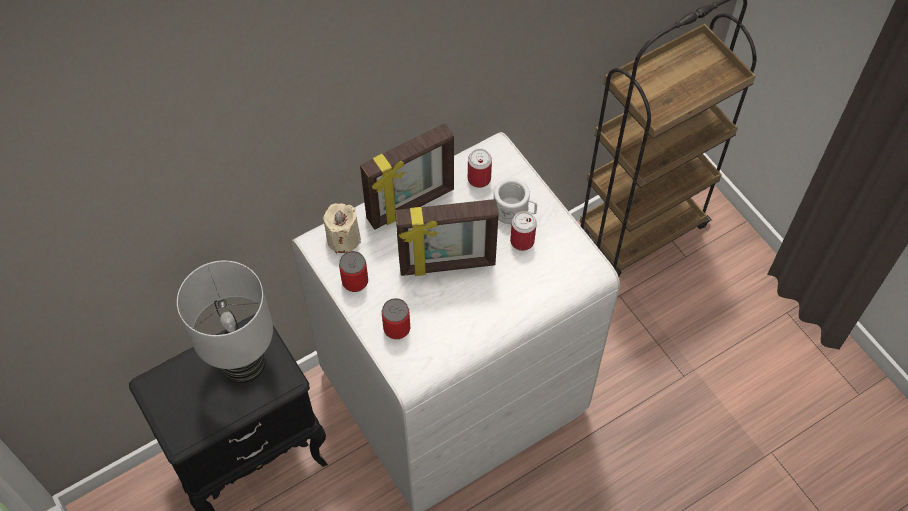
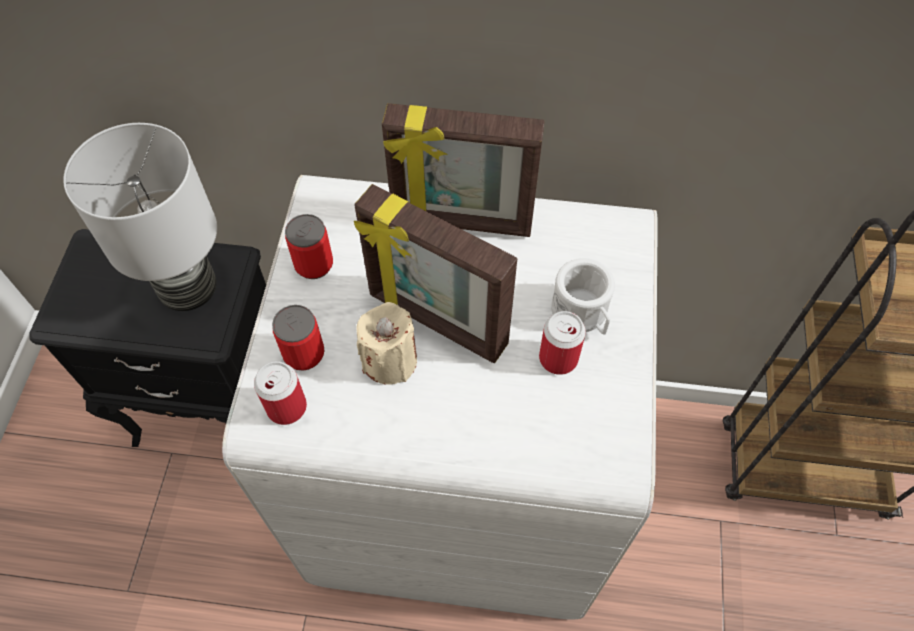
camera: 40 degrees right, 0 degrees up
beige candle [323,203,361,253] -> beige candle moved to [356,302,417,385]
can [468,148,492,188] -> can moved to [254,361,307,425]

